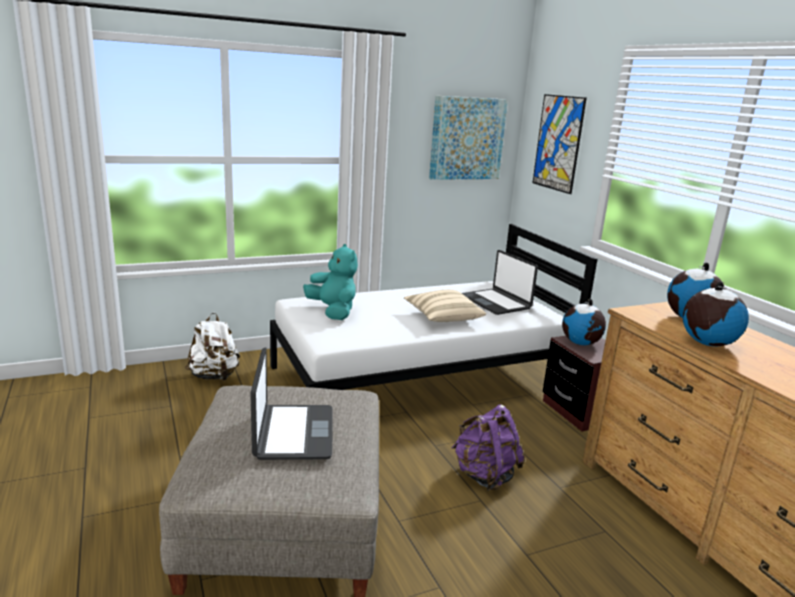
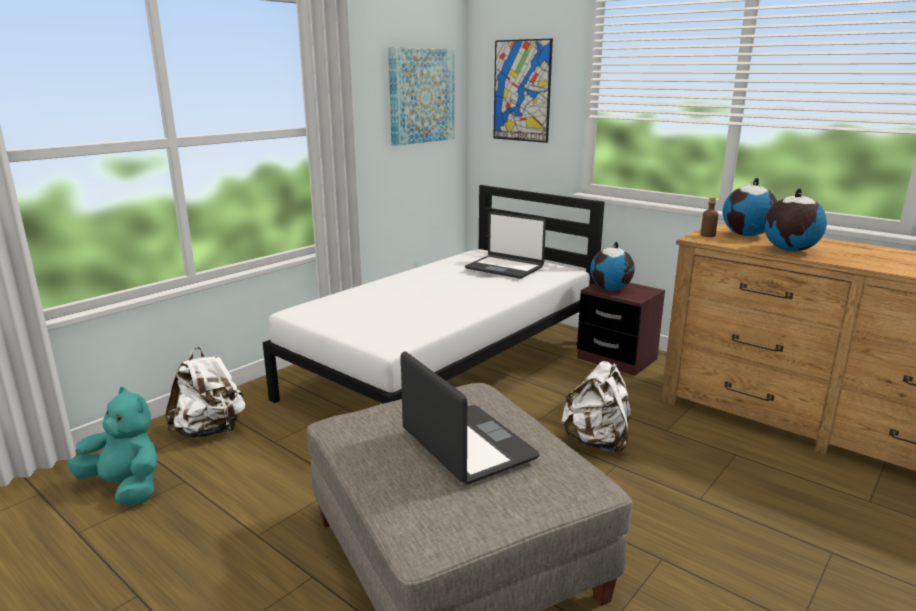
camera: 25 degrees left, 0 degrees up
turquoise plush toy [303,244,358,320] -> turquoise plush toy moved to [67,387,157,506]
beige pillow [404,290,486,322] -> none
purple backpack [452,404,525,491] -> white backpack [562,361,631,454]
none -> brown bottle [701,197,718,237]

